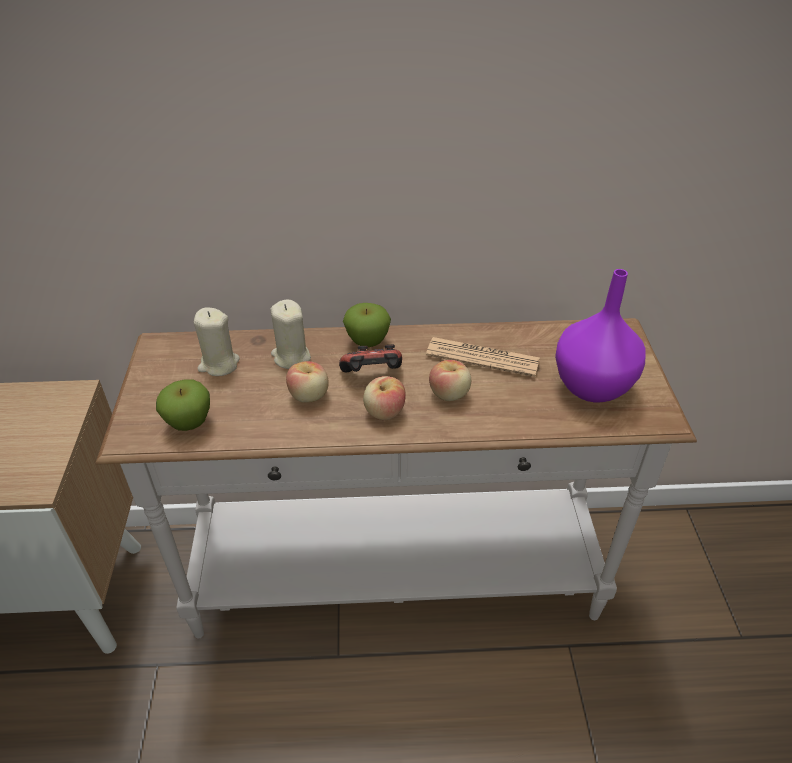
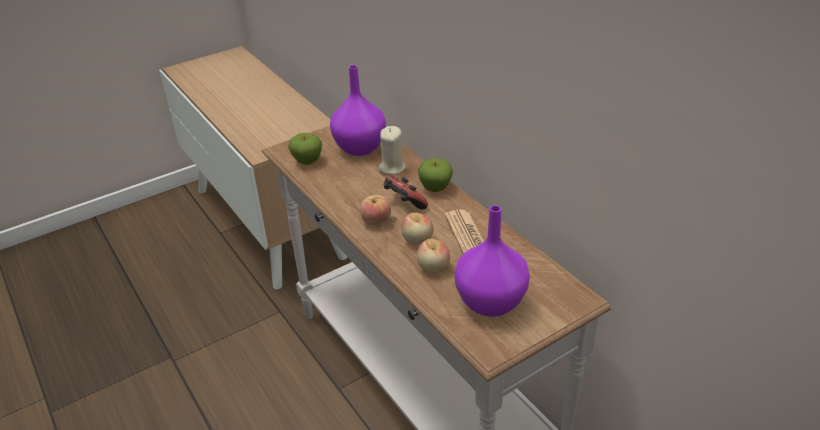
camera: 60 degrees right, 5 degrees down
beige candle [194,307,240,376] -> purple vase [330,65,386,156]
apple [286,361,329,403] -> apple moved to [417,239,450,273]

